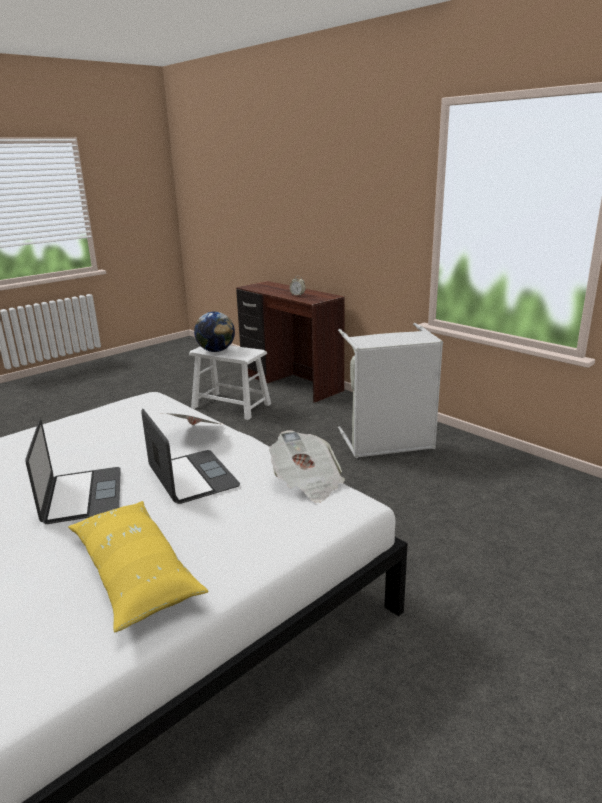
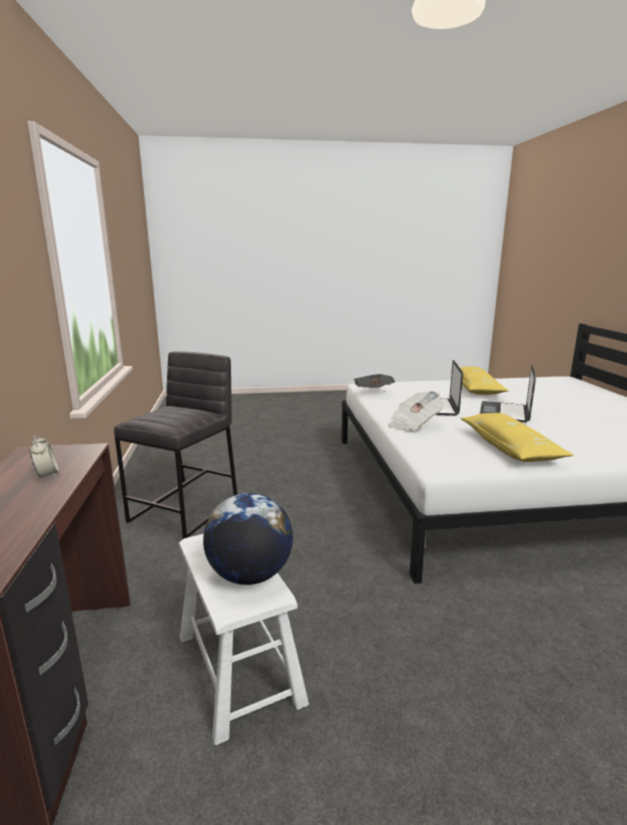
camera: 145 degrees left, 5 degrees down
grey laundry basket [338,323,443,458] -> grey stool [114,351,238,539]
none -> yellow pillow [461,413,573,462]

